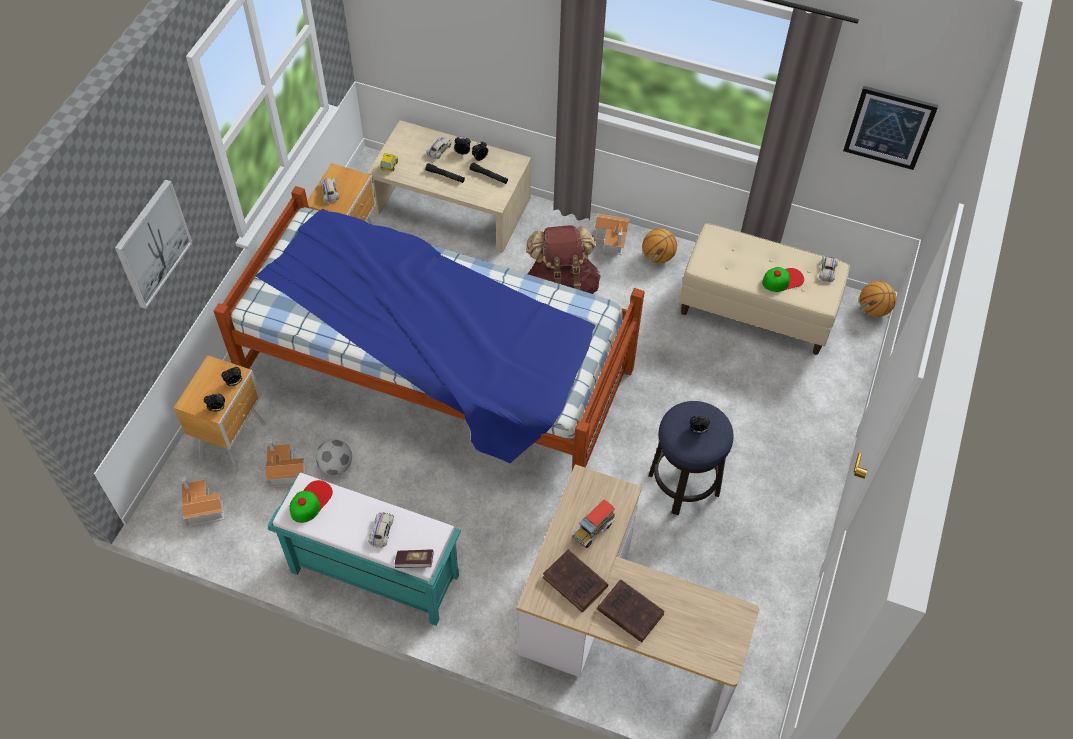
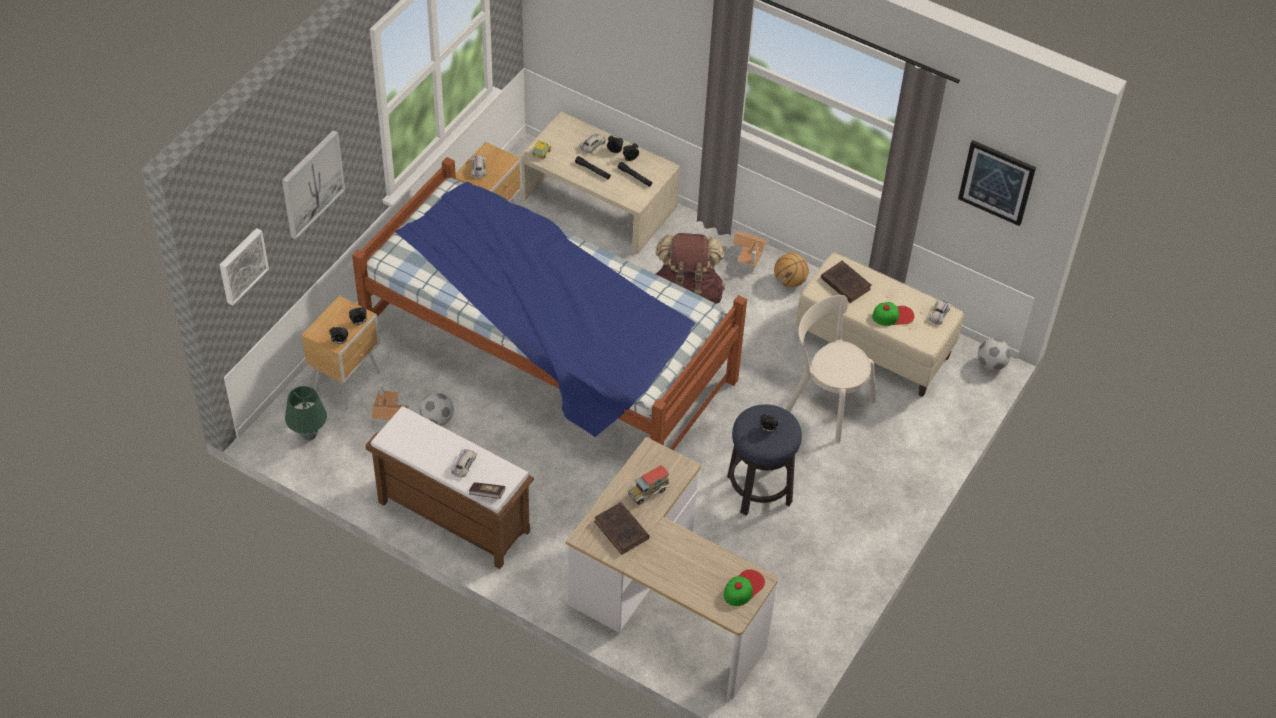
camera: 10 degrees right, 5 degrees down
toy house [181,477,224,526] -> green table lamp [285,386,327,441]
turquoise bench [267,473,461,626] -> brown bench [366,406,534,569]
cap [290,480,333,523] -> cap moved to [724,569,765,606]
brown book [597,579,665,642] -> brown book moved to [821,261,871,303]
basketball [859,281,896,317] -> football [978,338,1011,371]
none -> picture [219,228,269,306]
none -> beige chair [785,295,876,443]

